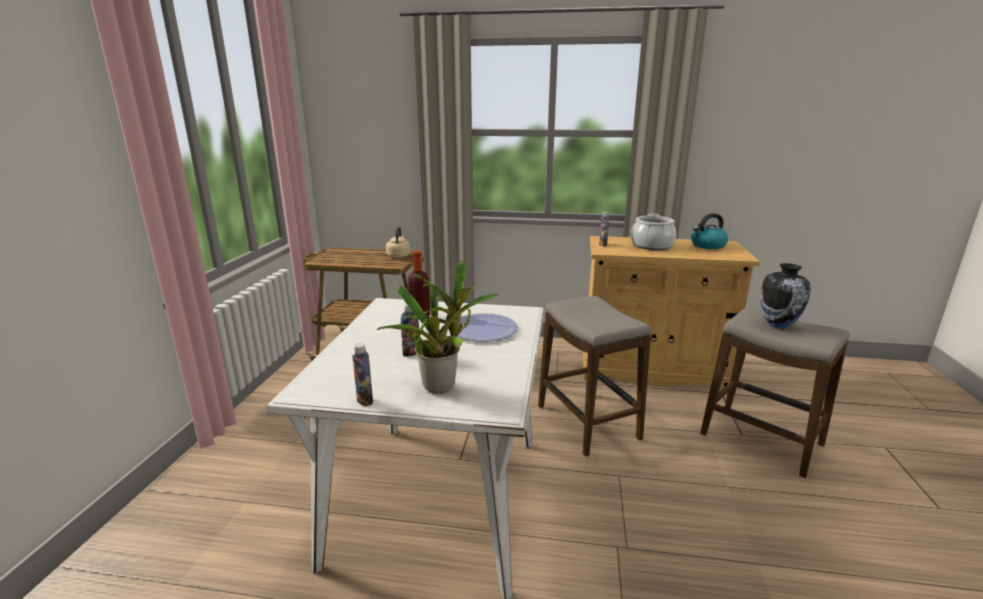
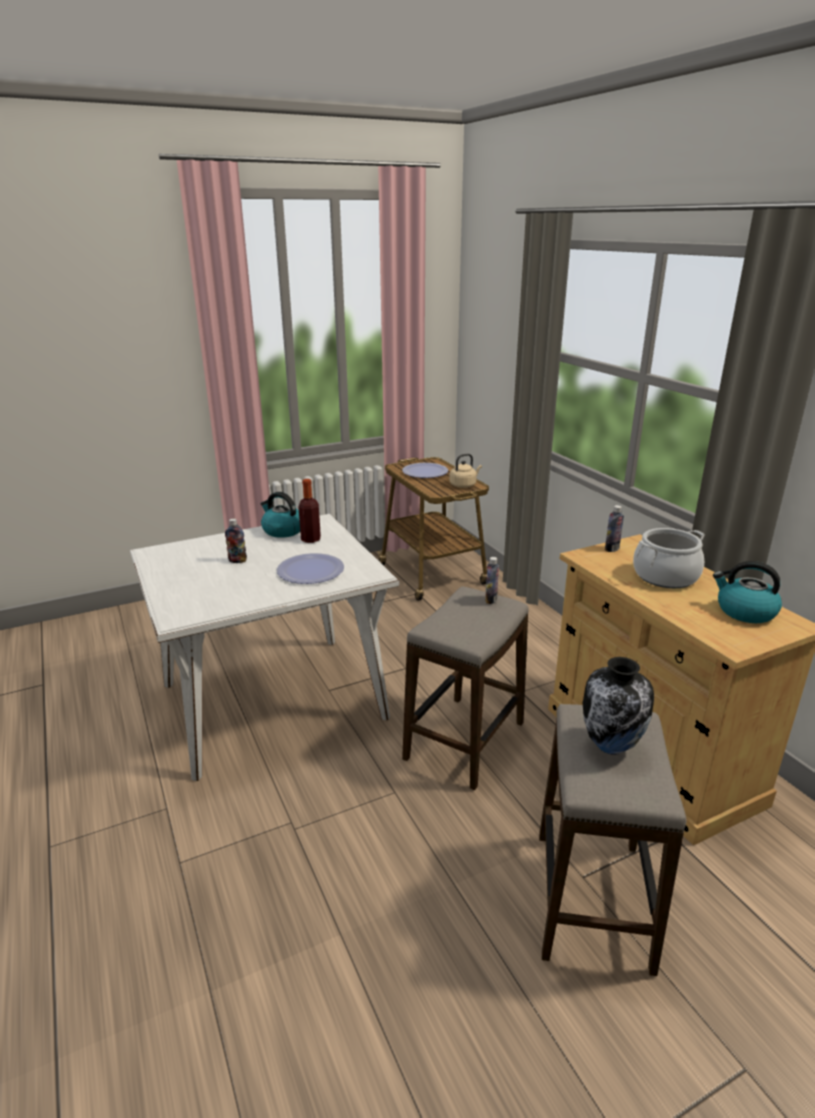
camera: 55 degrees right, 5 degrees up
bottle [352,343,373,406] -> bottle moved to [485,557,499,604]
potted plant [377,261,499,394] -> none
none -> kettle [260,492,300,538]
none -> plate [402,463,448,478]

